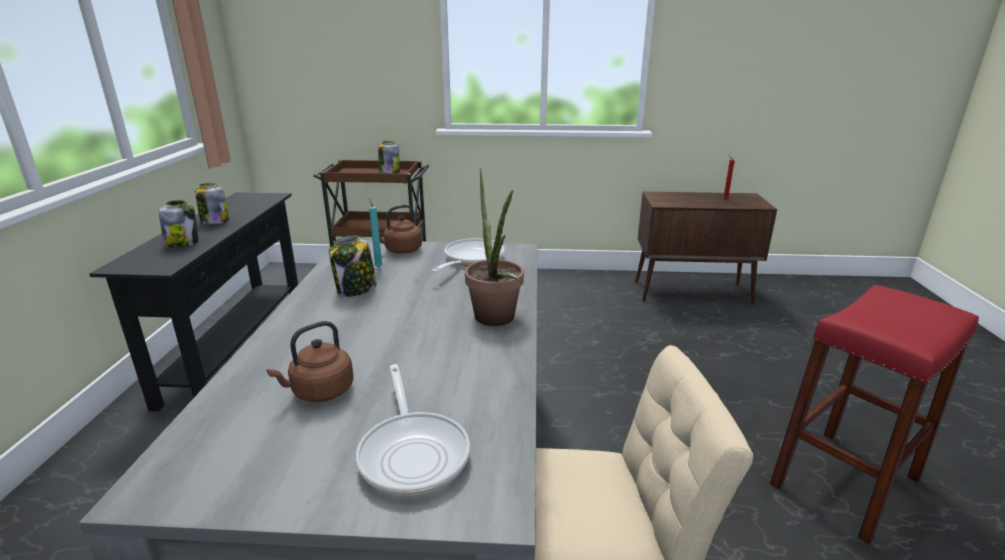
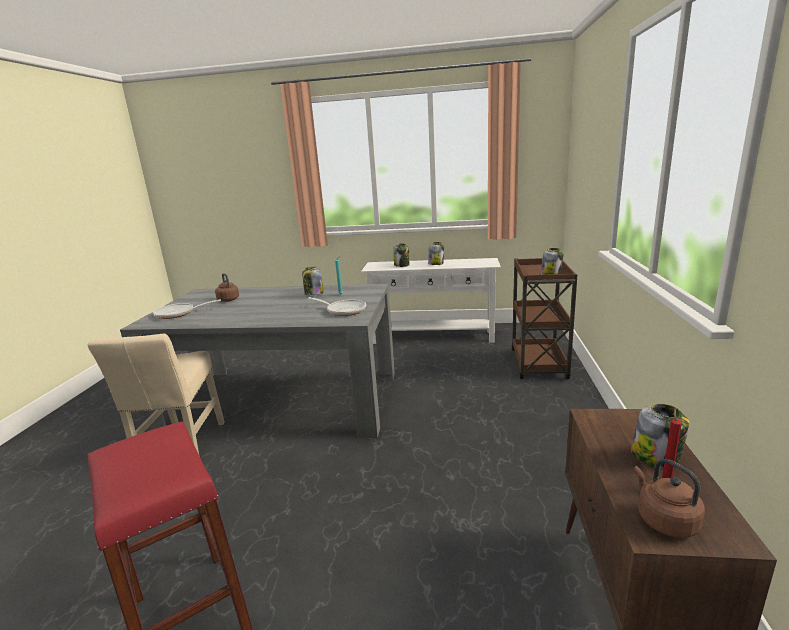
camera: 95 degrees right, 5 degrees down
black console table [89,192,298,411] -> white console table [361,258,501,344]
brown kettle [379,205,422,254] -> brown kettle moved to [634,459,705,538]
potted plant [465,168,524,326] -> none
none -> jar [631,403,689,469]

